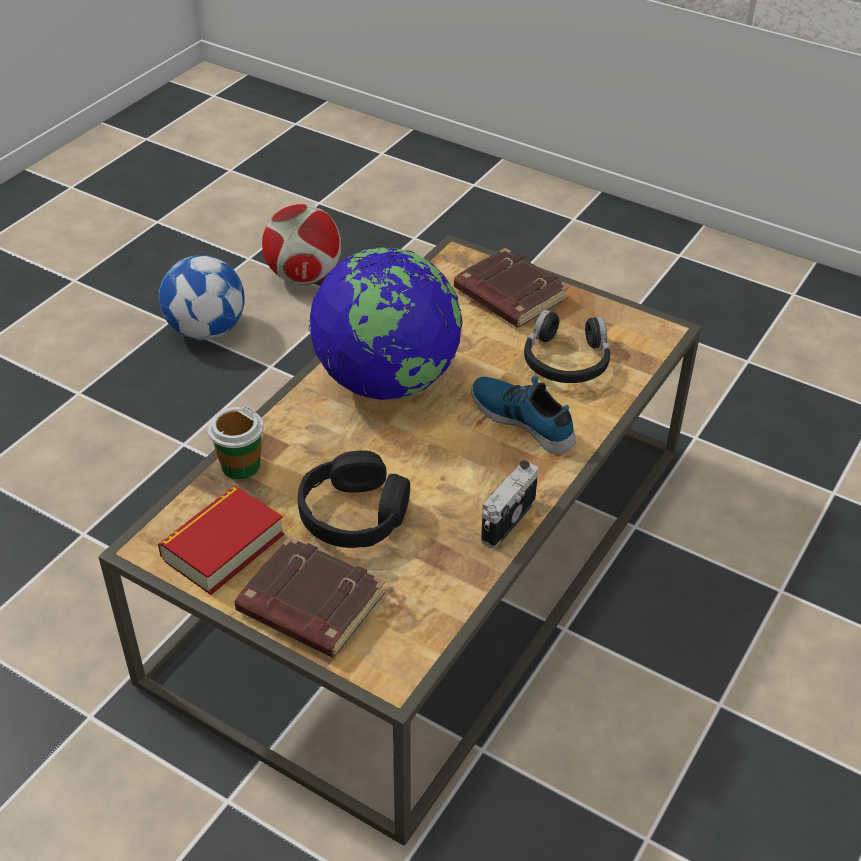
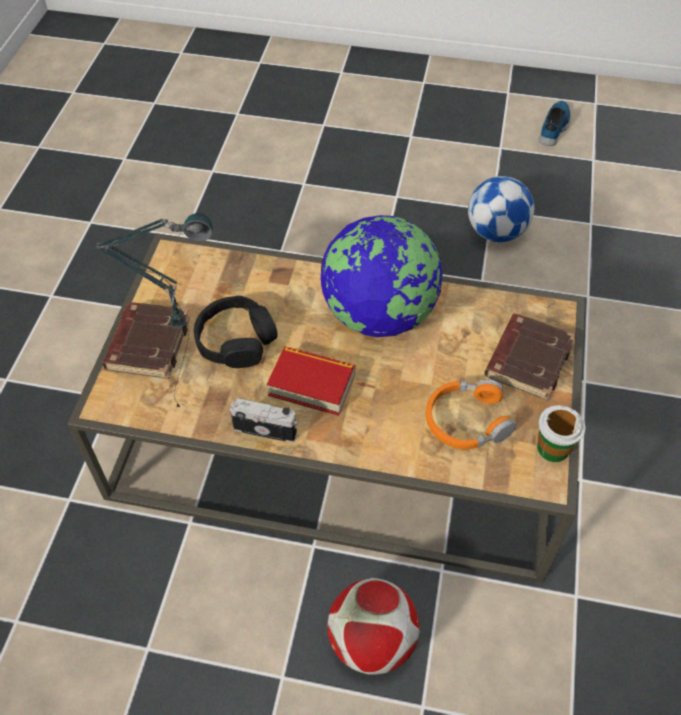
camera: 70 degrees right, 10 degrees up
book [158,486,284,595] -> book moved to [267,346,355,416]
cup [207,406,263,479] -> cup moved to [537,405,586,462]
football [262,204,342,285] -> football moved to [327,578,420,675]
shoe [471,375,576,454] -> shoe moved to [539,101,570,146]
black headphones [524,310,610,383] -> orange headphones [426,379,516,449]
none -> table lamp [96,213,213,408]

